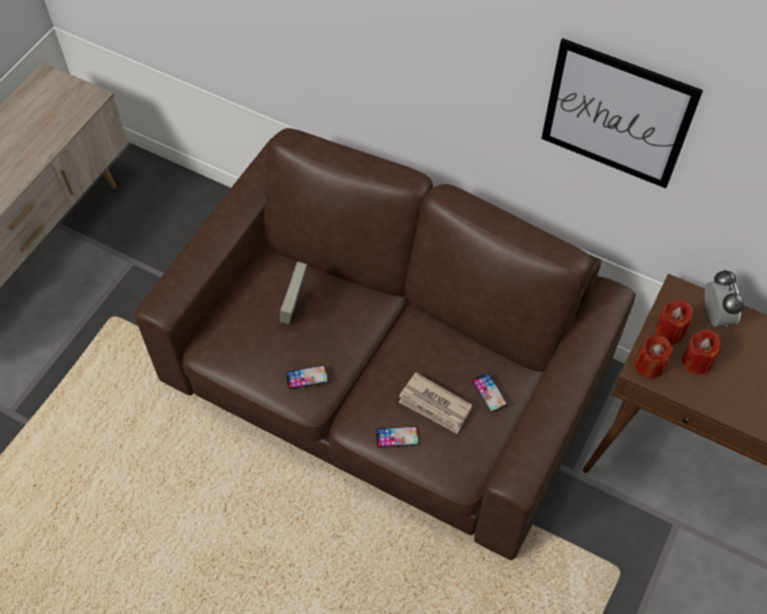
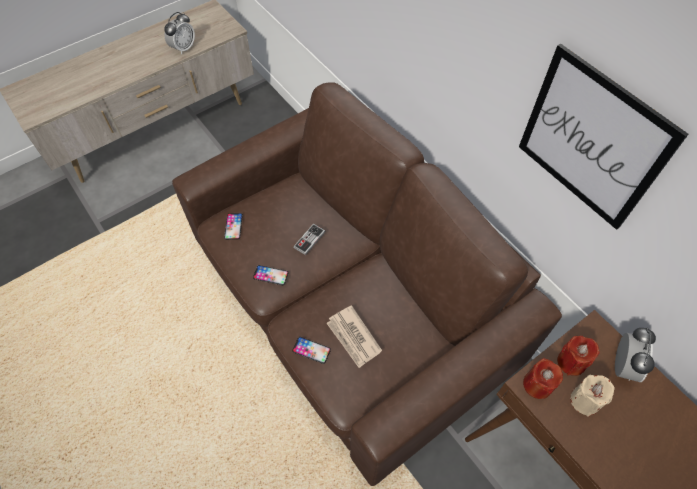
camera: 25 degrees right, 0 degrees up
book [279,262,307,325] -> none
phone [472,373,508,412] -> phone moved to [224,213,243,240]
red candle [682,329,721,375] -> beige candle [570,375,615,417]
none -> alarm clock [164,12,195,55]
none -> game controller [293,223,325,255]

